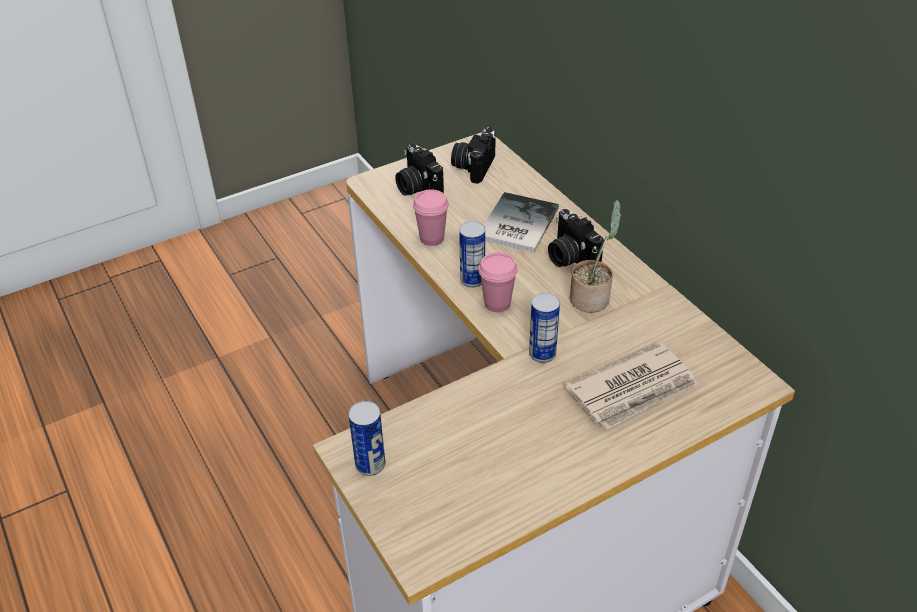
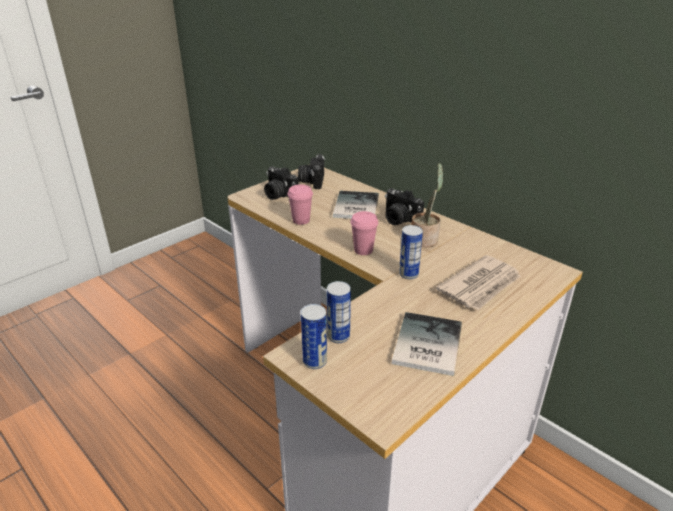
camera: 15 degrees left, 10 degrees down
can [459,221,485,288] -> can moved to [327,281,351,343]
none -> book [392,312,462,376]

